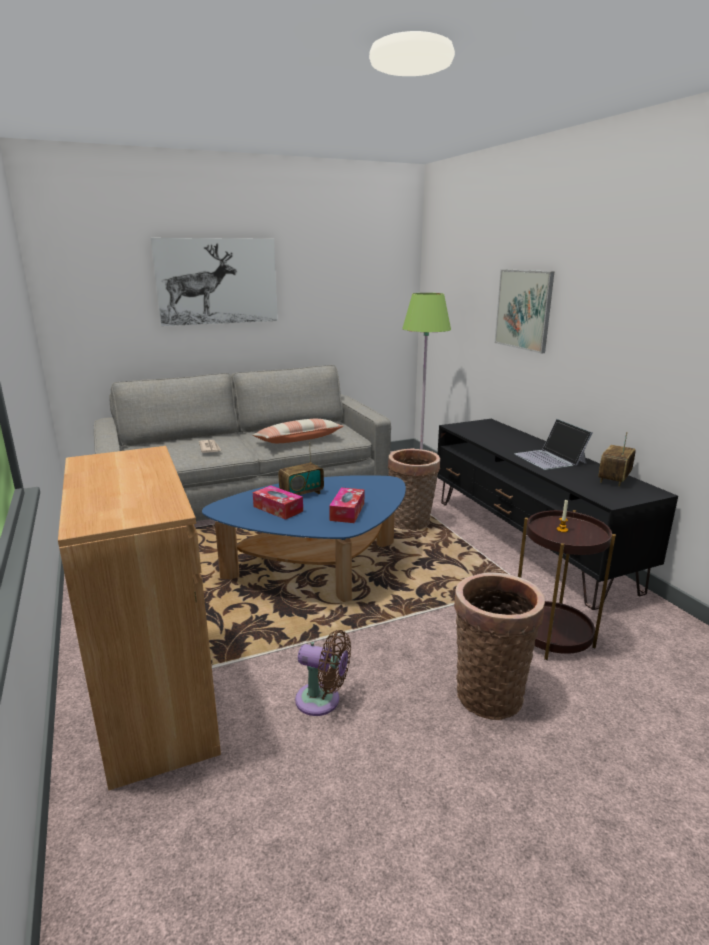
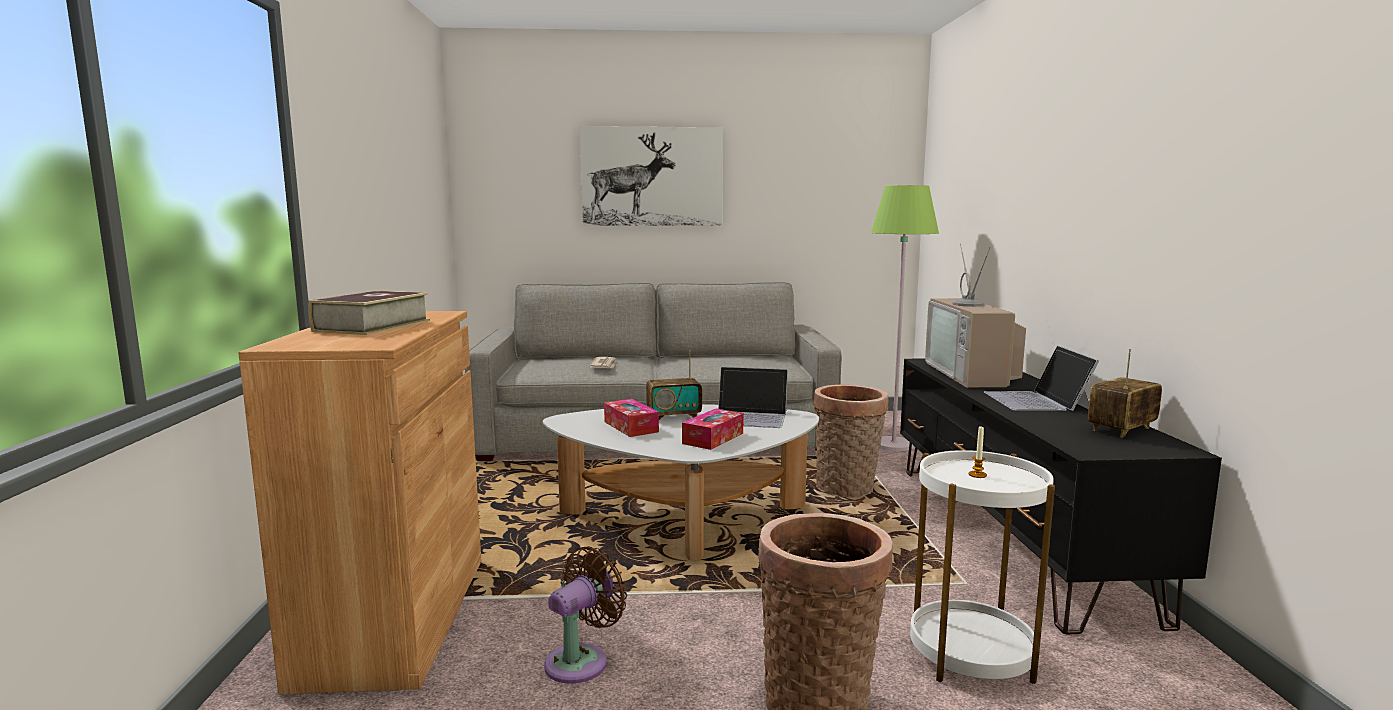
camera: 20 degrees right, 10 degrees down
blue coffee table [202,475,406,602] -> white coffee table [543,404,819,560]
pillow [253,419,344,443] -> none
brown fan [295,630,351,716] -> brown fan turned 90 degrees counterclockwise [544,546,627,684]
picture [495,269,554,354] -> none
brown side table [518,510,616,660] -> white side table [910,450,1055,684]
none -> book [308,291,430,335]
none -> laptop [718,367,788,428]
none -> television [925,243,1026,388]

